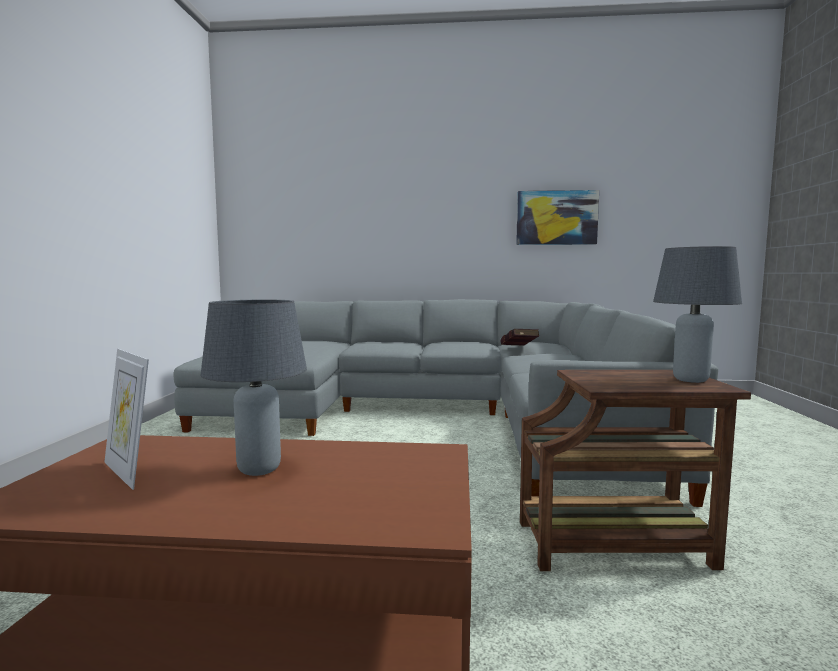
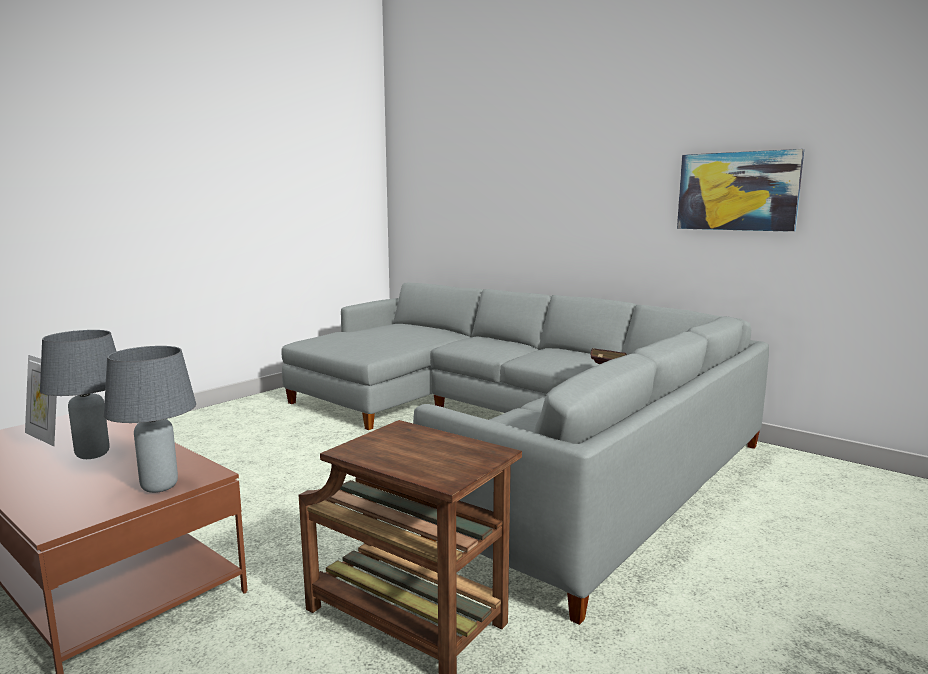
camera: 35 degrees right, 5 degrees up
picture frame [104,349,149,490] -> picture frame turned 45 degrees counterclockwise [25,355,57,446]
grey table lamp [653,246,742,383] -> grey table lamp moved to [104,346,196,493]

